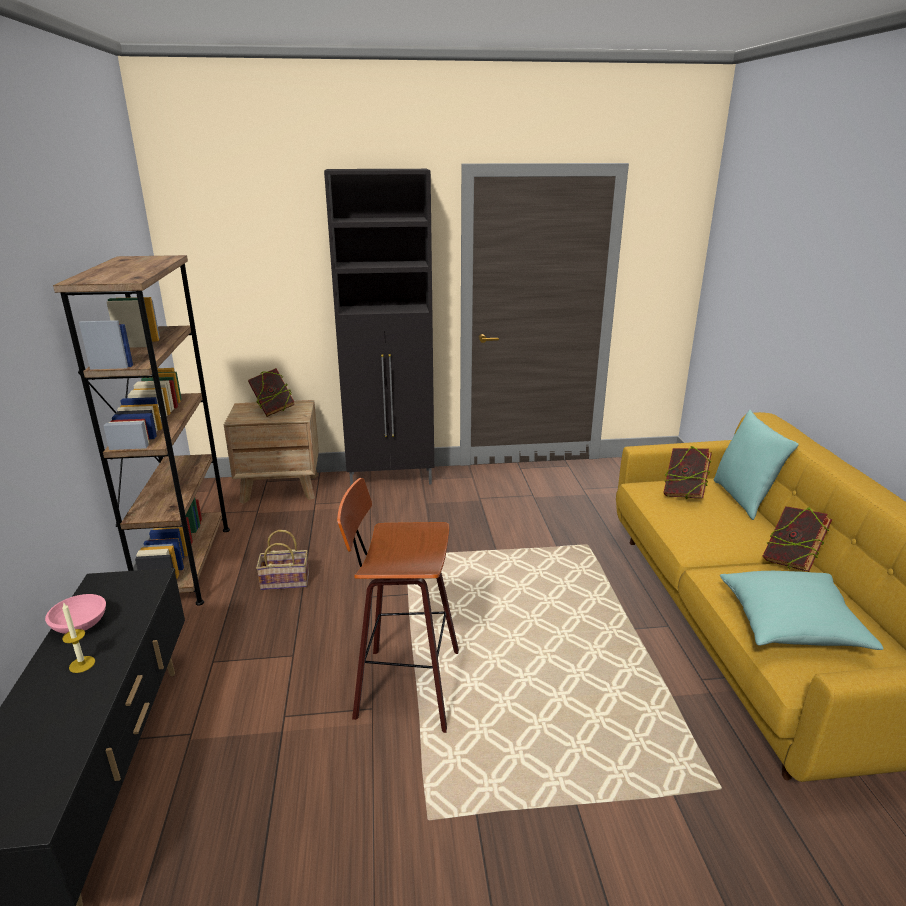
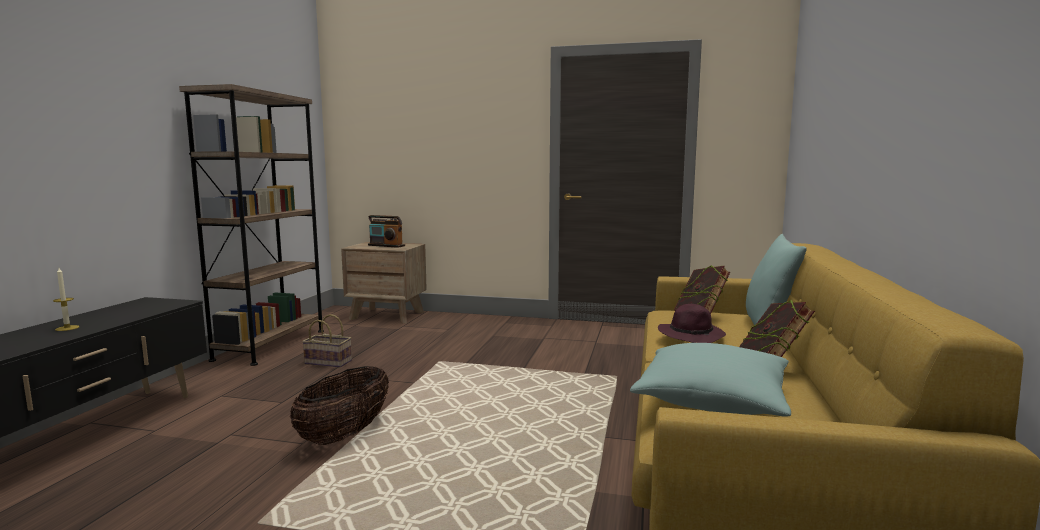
camera: 20 degrees right, 15 degrees down
pink bowl [45,594,106,634] -> none
book [248,368,295,417] -> radio [368,215,405,248]
black cabinet [324,169,434,486] -> none
stool [337,478,459,733] -> basket [290,366,389,445]
none -> purple hat [658,304,726,343]

